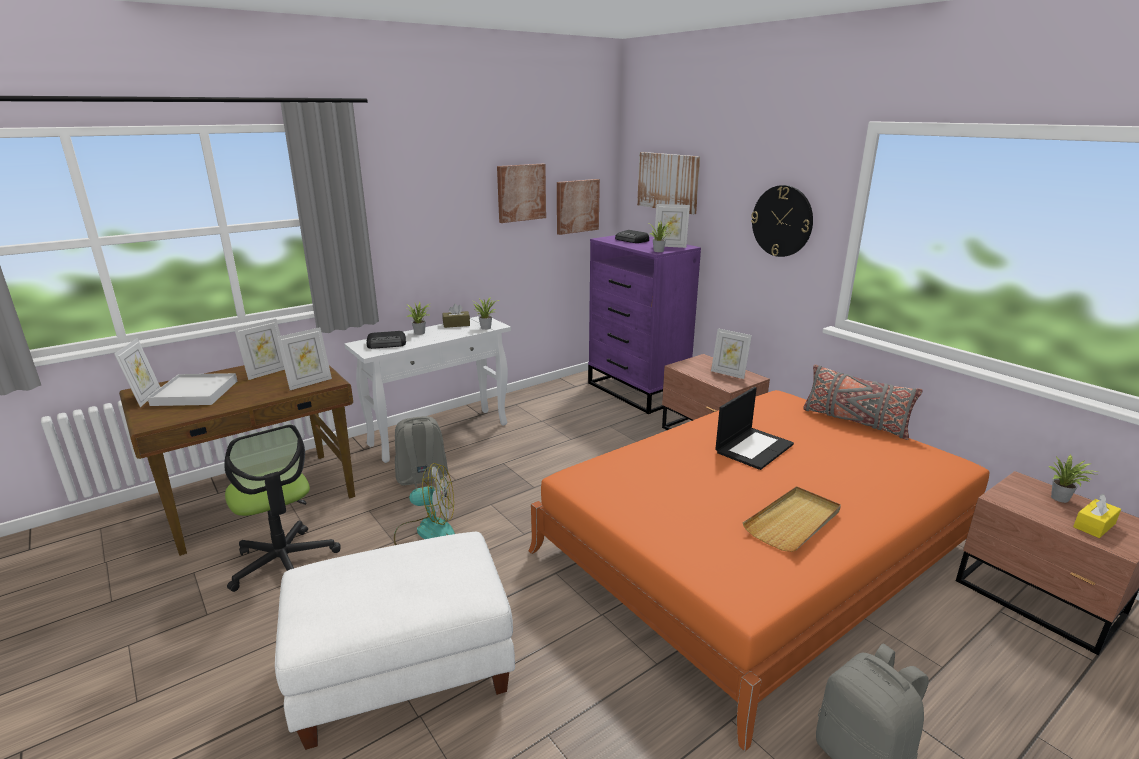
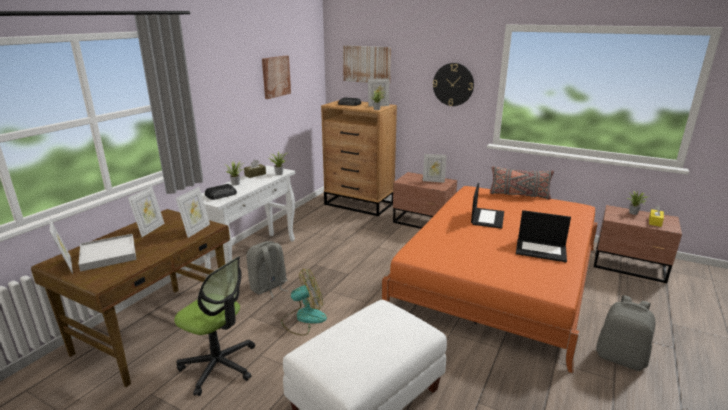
camera: 25 degrees left, 0 degrees up
picture [557,179,600,235] -> none
purple dresser [588,235,701,414] -> brown dresser [321,100,397,216]
beige tray [743,486,841,552] -> laptop [516,210,571,262]

